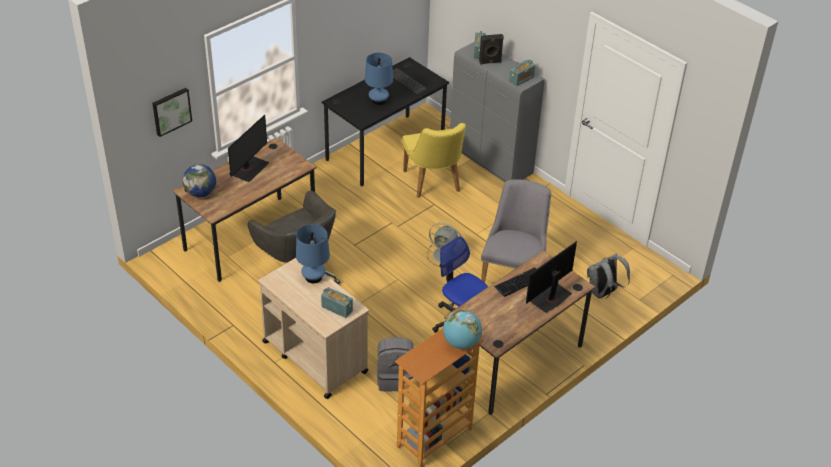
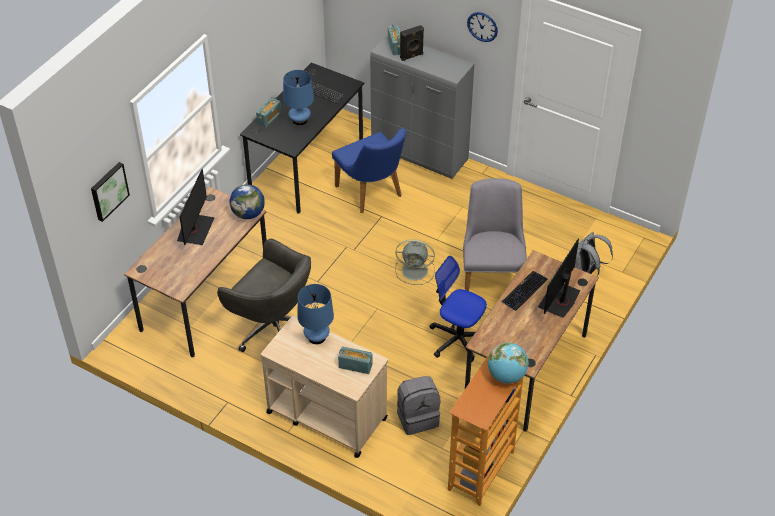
camera: 15 degrees left, 5 degrees up
globe [183,164,216,197] -> globe moved to [229,184,264,219]
yellow chair [402,123,466,198] -> blue chair [332,128,406,213]
radio [509,60,535,86] -> radio moved to [256,97,281,127]
none -> wall clock [467,12,498,42]

